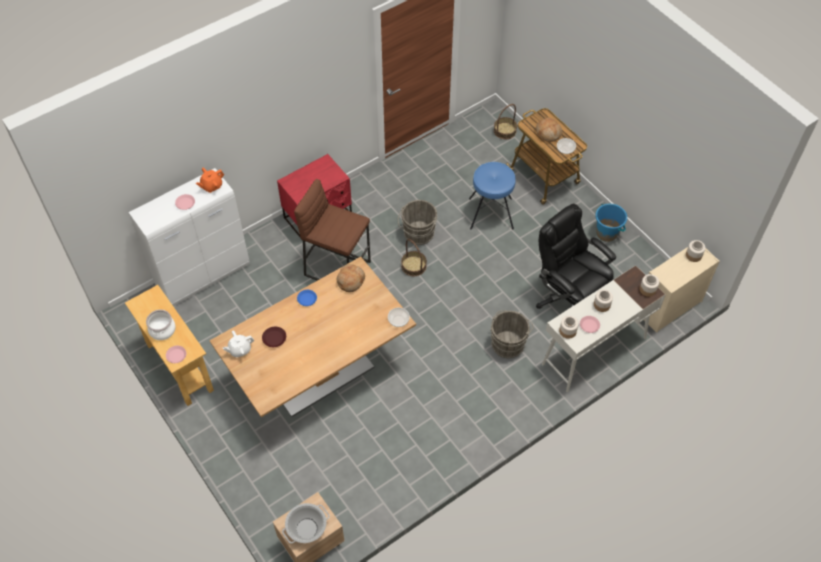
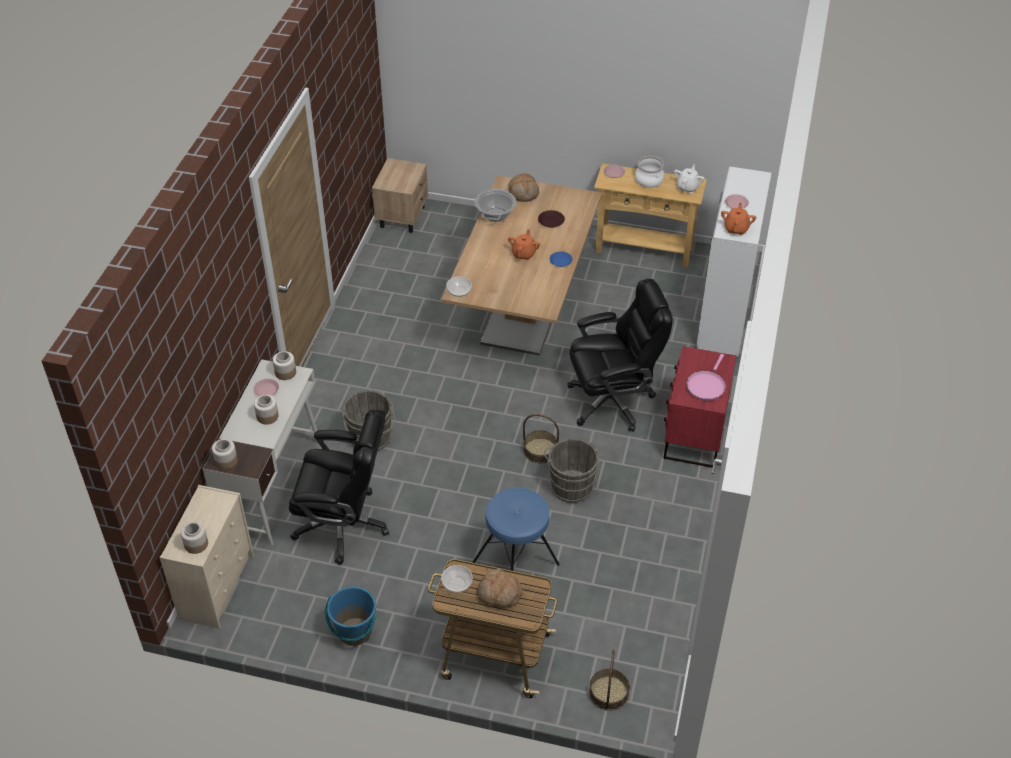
camera: 140 degrees right, 10 degrees down
white teapot [223,330,254,357] -> white teapot moved to [674,164,705,193]
cooking pot [282,503,330,544] -> cooking pot moved to [475,189,516,222]
brown stool [294,179,371,281] -> black office chair [568,279,673,432]
bread [336,264,365,292] -> bread moved to [508,173,539,202]
none -> orange teapot [508,229,540,260]
none -> pink frying pan [686,354,726,401]

